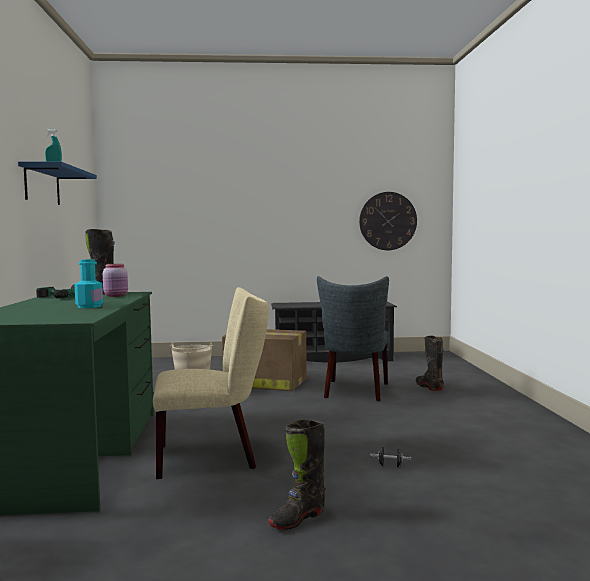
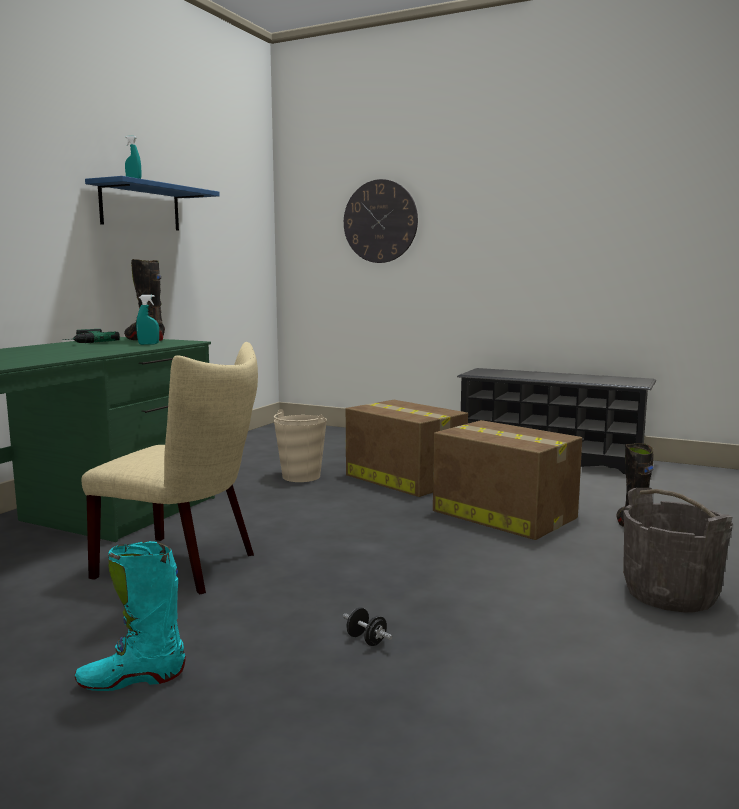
camera: 30 degrees right, 5 degrees up
turquoise bottle [74,259,103,308] -> none
pink jar [103,264,128,297] -> turquoise spray bottle [136,295,159,345]
black boot [268,419,325,530] -> turquoise boot [75,541,186,691]
grey chair [317,276,389,401] -> cardboard box [433,420,582,540]
wall clock [359,192,417,250] -> wall clock moved to [344,179,418,263]
none -> grey bucket [623,488,733,613]

